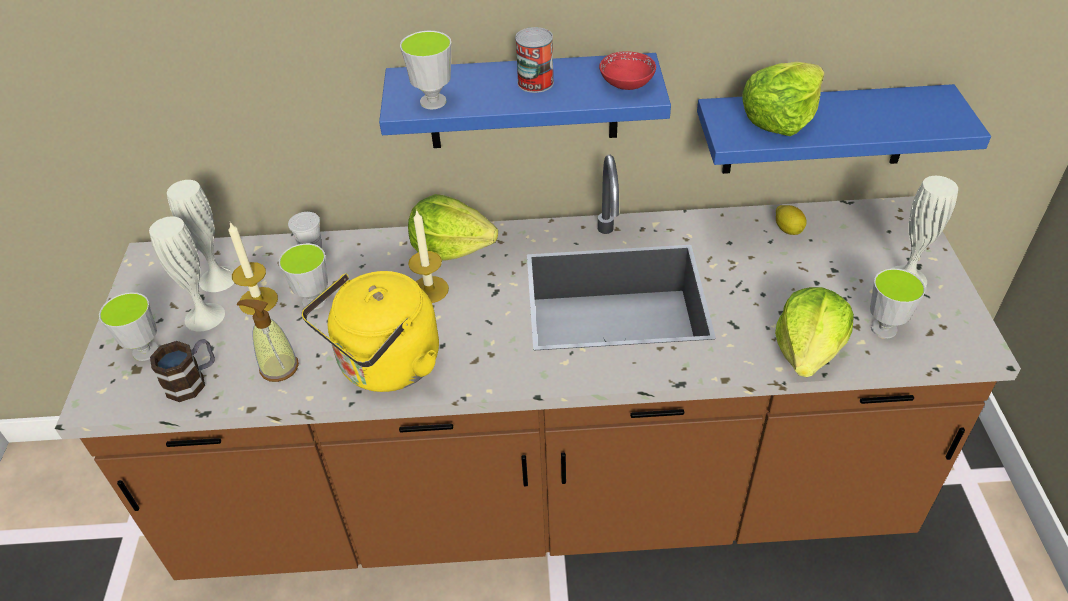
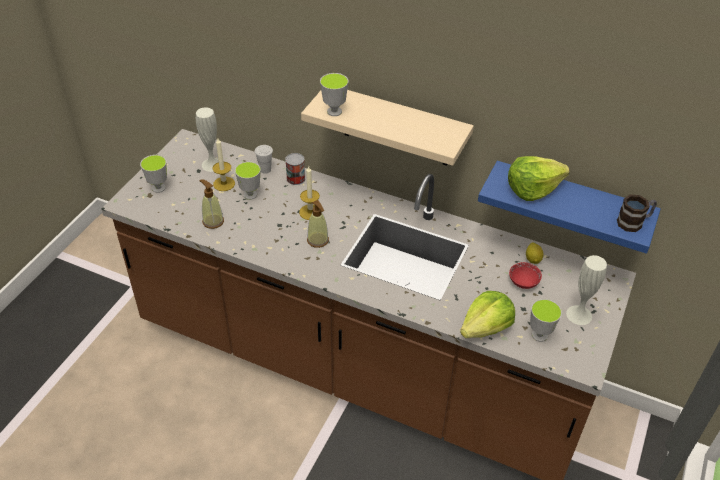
camera: 25 degrees right, 0 degrees up
white vase [149,216,225,332] -> none
mug [150,339,215,402] -> mug moved to [617,194,657,232]
yellow kettle [302,271,439,392] -> none
blue shelf [379,53,671,148] -> beige shelf [301,90,474,166]
lettuce [408,194,498,261] -> none
can [515,27,554,93] -> can moved to [285,153,305,185]
red bowl [599,51,656,90] -> red bowl moved to [509,262,542,289]
none -> soap dispenser [307,200,329,248]

